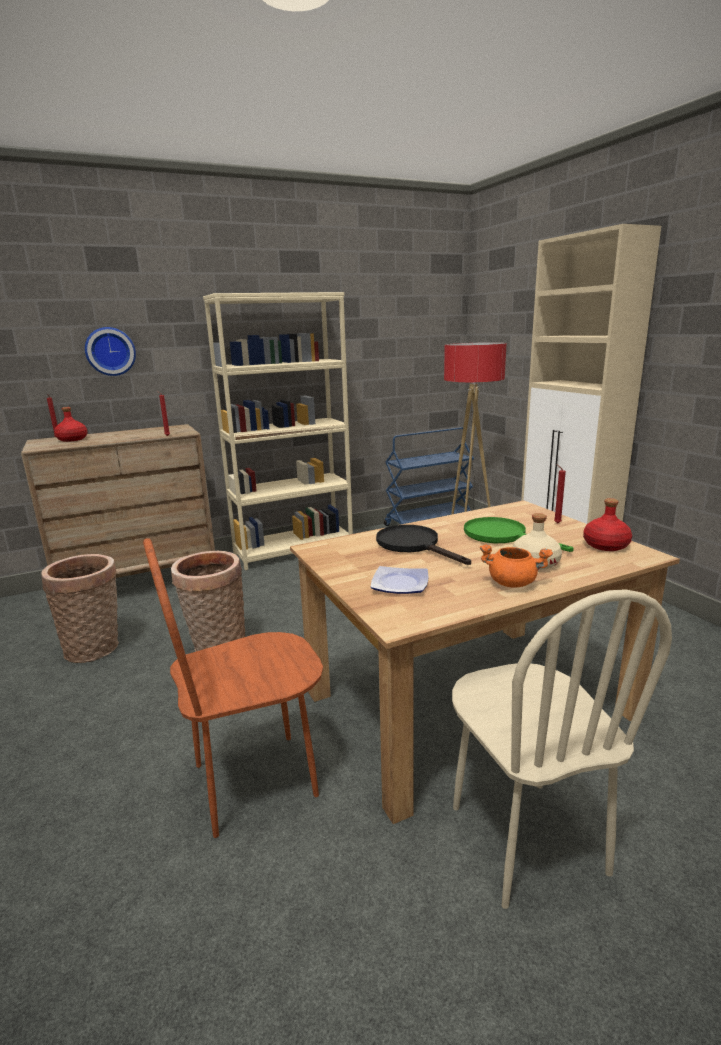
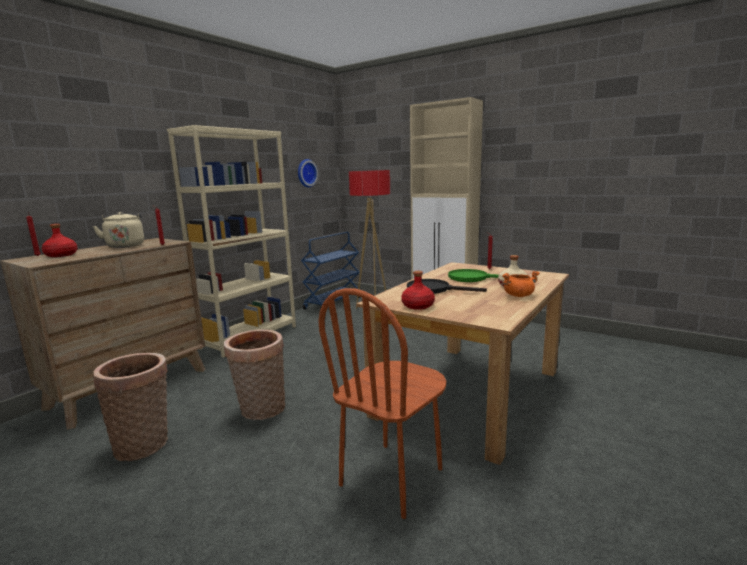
camera: 30 degrees left, 5 degrees down
wall clock [85,327,136,376] -> wall clock moved to [298,159,318,187]
plate [371,566,428,594] -> none
beige chair [452,589,672,909] -> none
red bottle [583,498,632,551] -> red bottle moved to [401,271,435,310]
none -> beige kettle [93,212,144,248]

